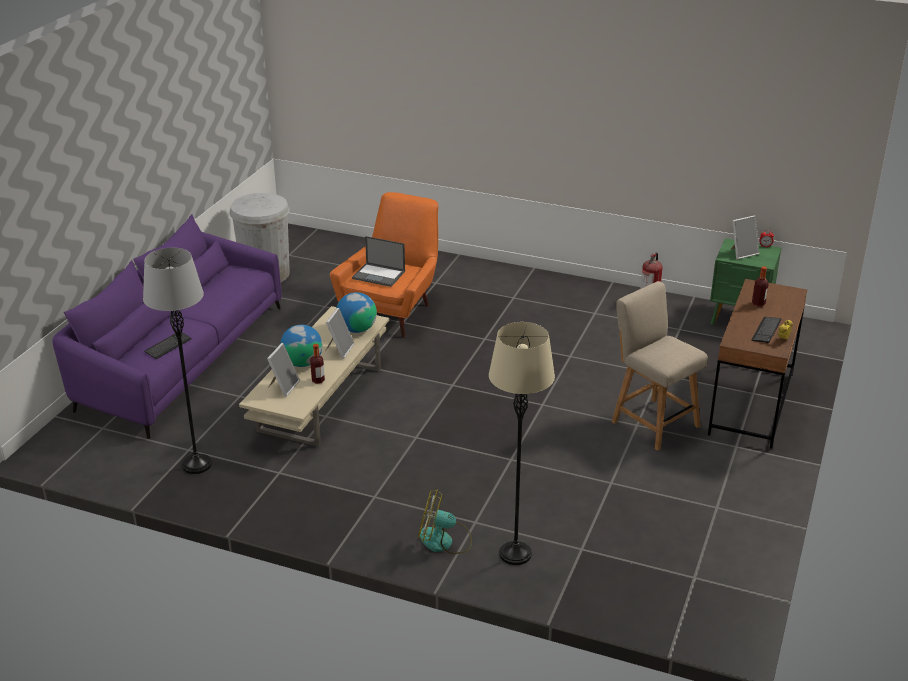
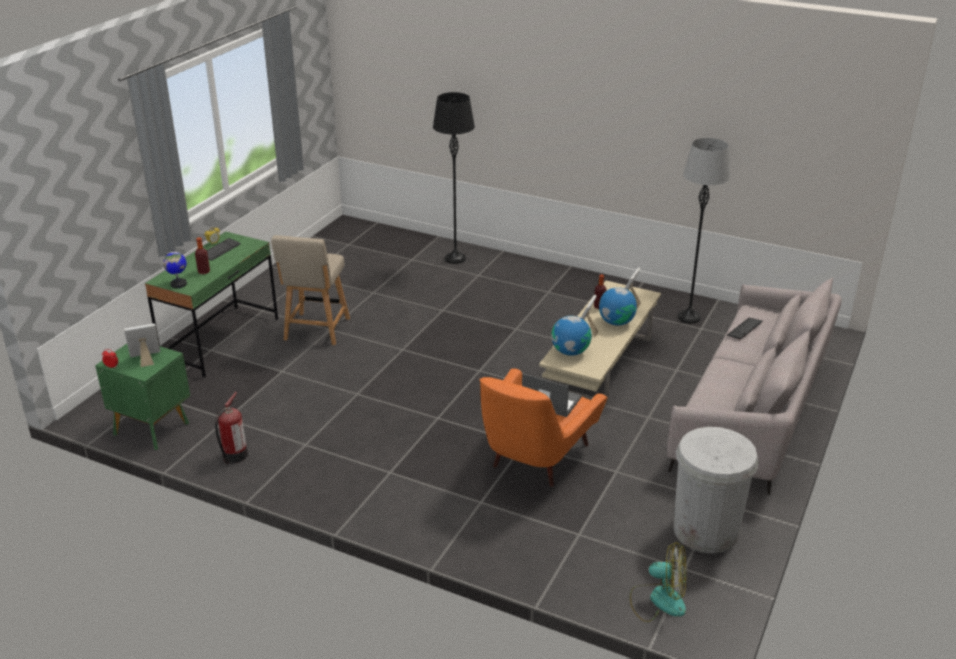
camera: 175 degrees left, 0 degrees up
purple sofa [52,214,282,439] -> grey sofa [667,277,842,495]
fan [418,489,472,554] -> fan moved to [630,542,686,622]
beige floor lamp [489,322,555,565] -> black floor lamp [433,92,475,264]
beige chair [612,281,708,451] -> beige chair turned 45 degrees clockwise [271,235,350,345]
brown desk [708,279,807,449] -> green desk [145,231,278,378]
none -> globe [163,248,187,288]

